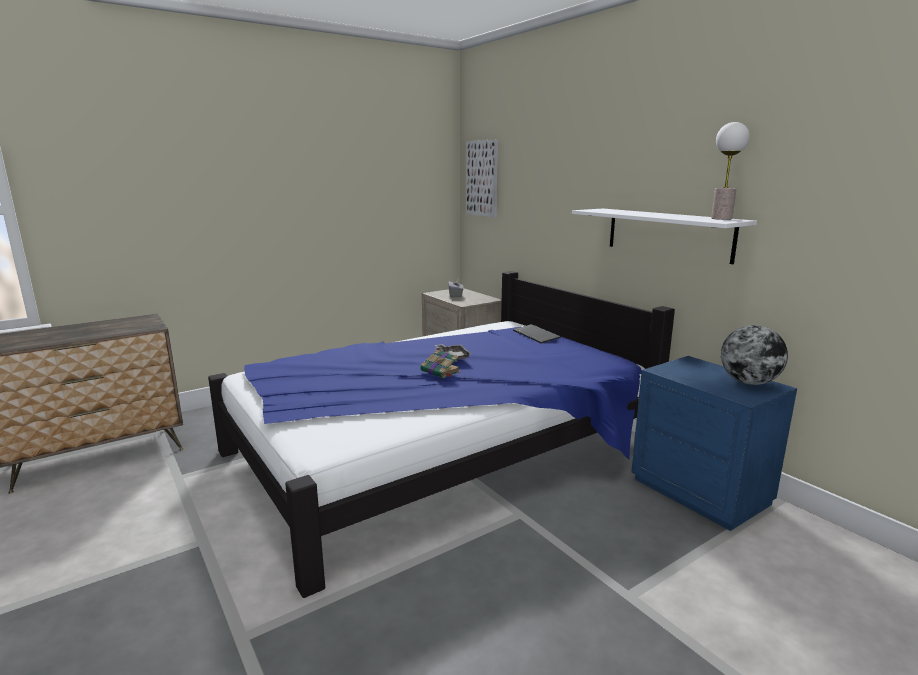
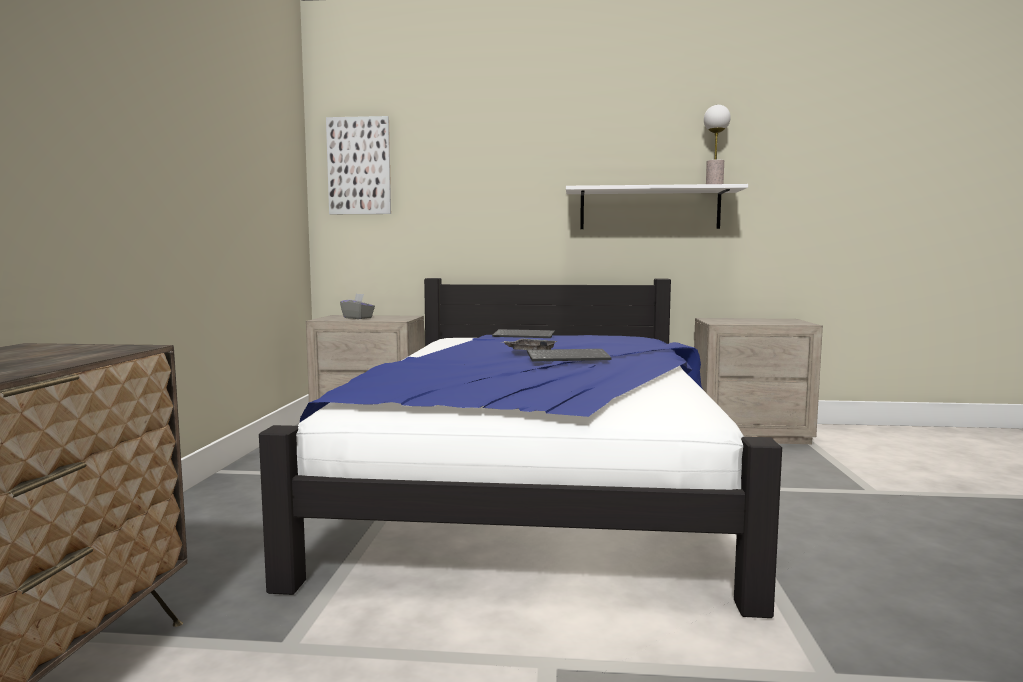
camera: 50 degrees left, 10 degrees down
book [420,350,460,378] -> keyboard [527,349,612,362]
blue nightstand [631,356,797,531] -> beige nightstand [694,318,823,444]
globe [721,325,788,385] -> none

